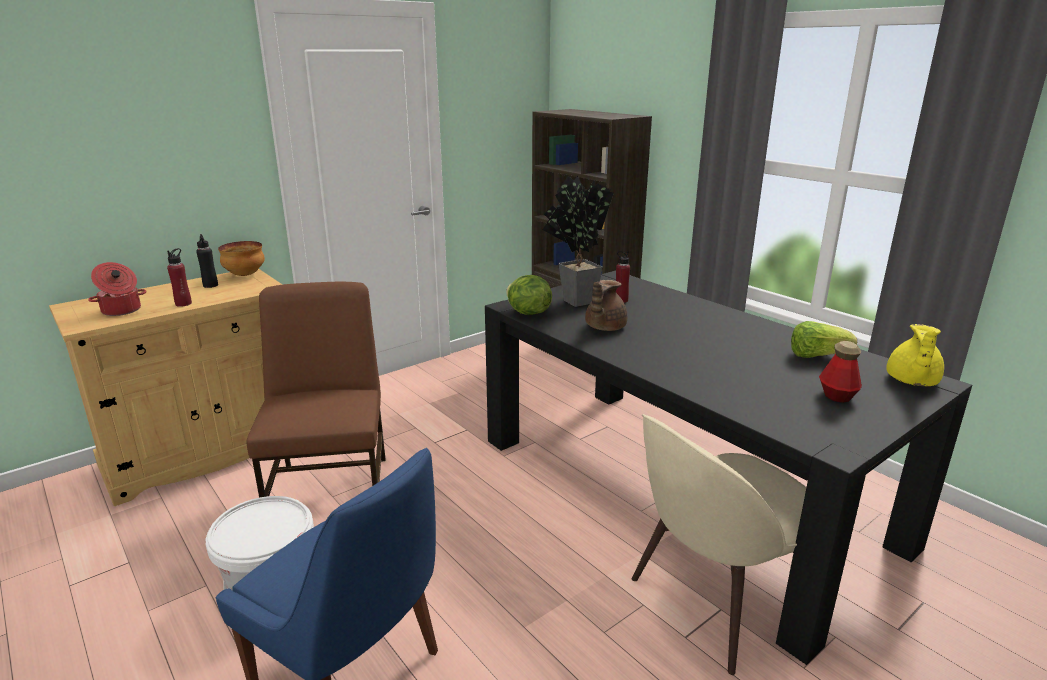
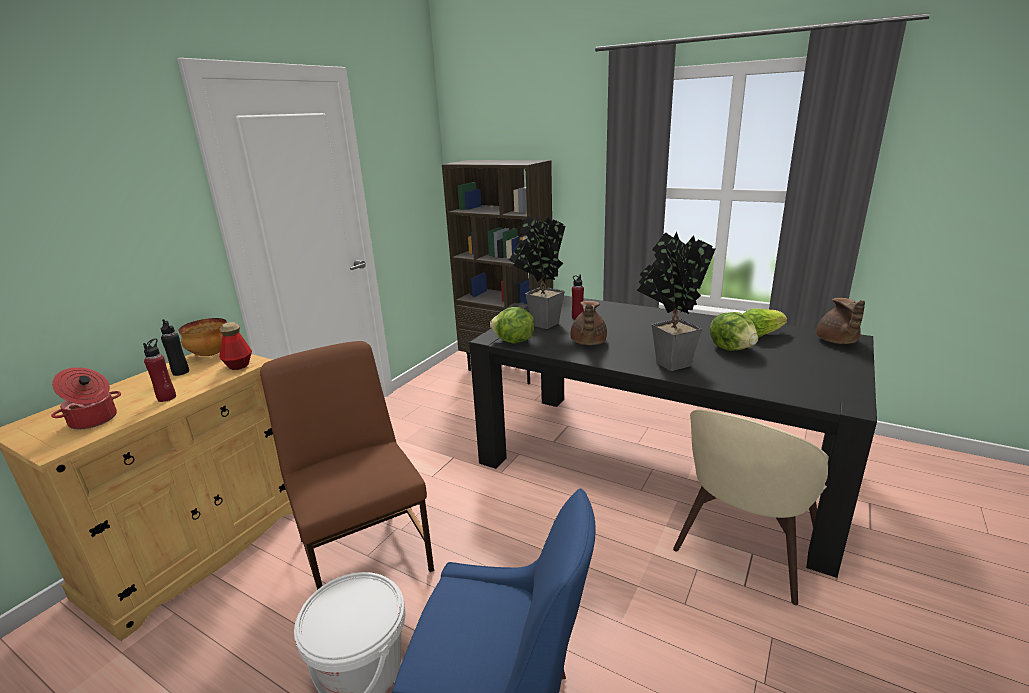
camera: 20 degrees left, 0 degrees up
bottle [819,341,862,403] -> bottle moved to [219,322,252,370]
yellow teapot [886,324,944,386] -> brown teapot [816,298,865,344]
none -> potted plant [637,232,716,371]
none -> lettuce [710,312,758,351]

